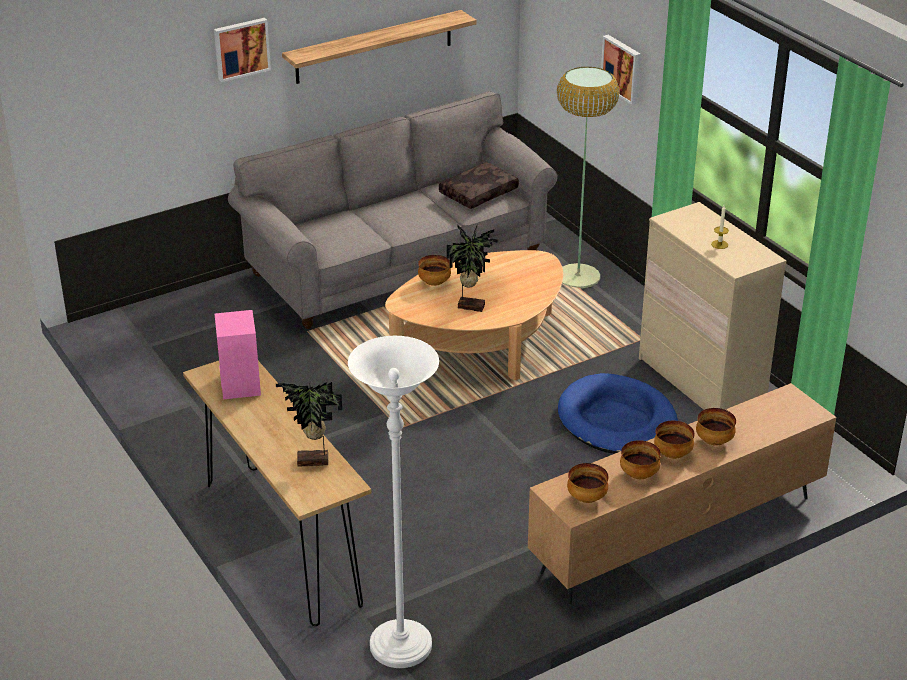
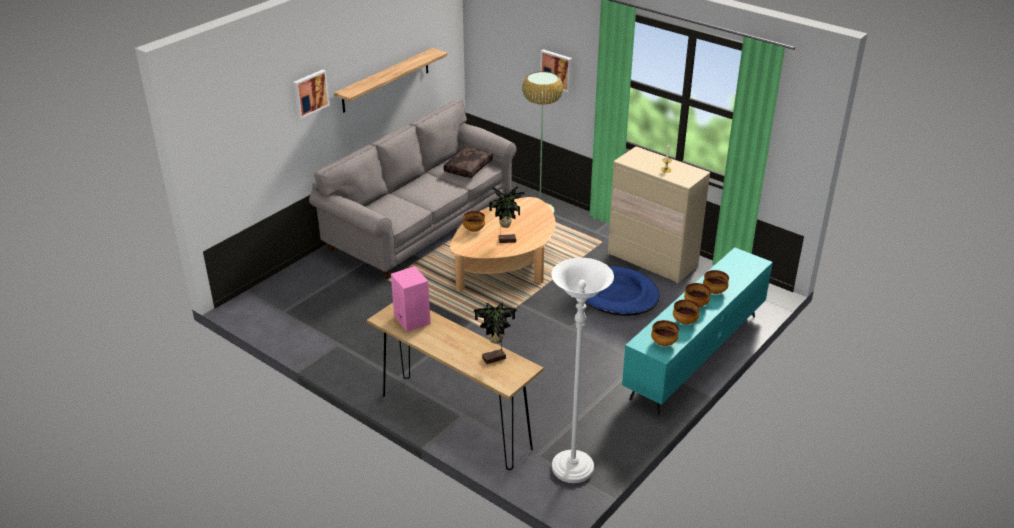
camera: 20 degrees left, 0 degrees up
brown tv stand [528,383,836,604] -> turquoise tv stand [622,247,773,414]

